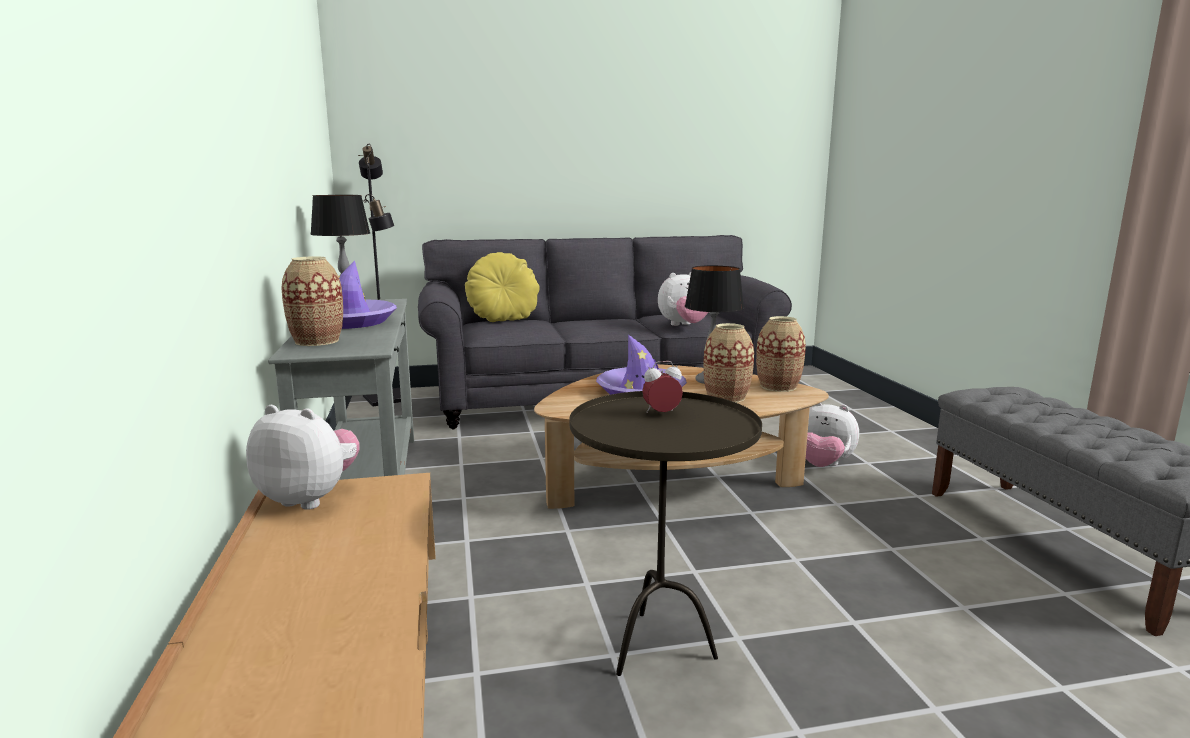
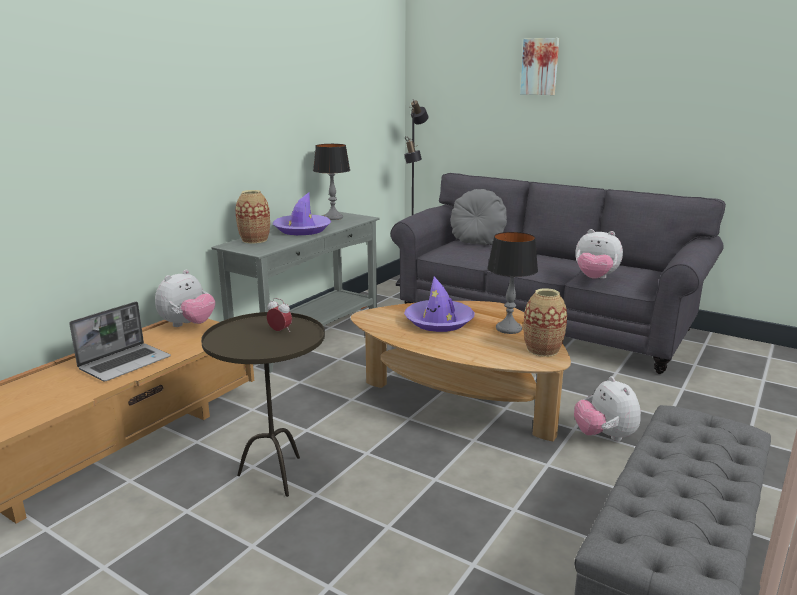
camera: 45 degrees right, 5 degrees up
plush toy [246,405,360,510] -> plush toy turned 60 degrees clockwise [155,270,215,327]
yellow pillow [465,252,540,322] -> grey pillow [451,189,507,245]
vase [703,323,754,403] -> none
none -> laptop [69,302,171,381]
none -> picture [520,38,559,95]

